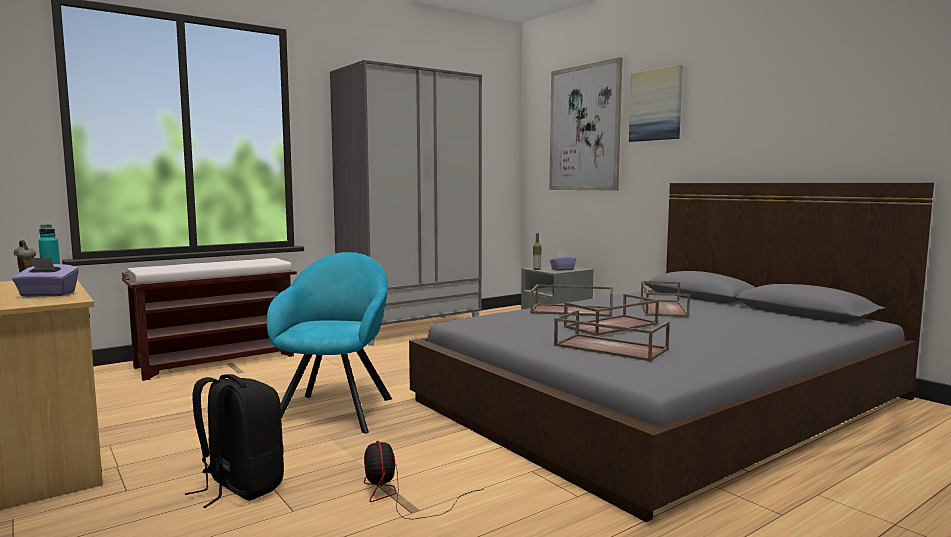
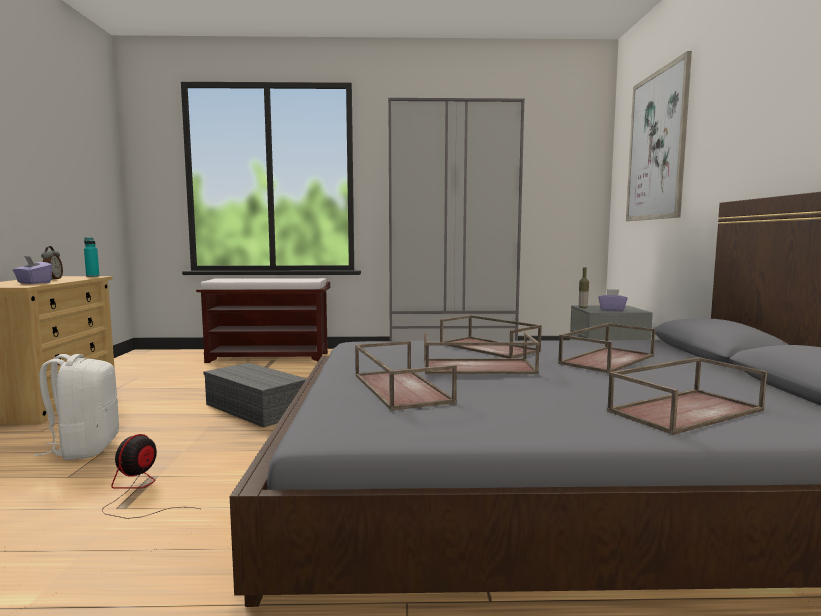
camera: 35 degrees right, 0 degrees up
black backpack [185,374,284,508] -> white backpack [34,354,119,460]
turquoise armchair [267,252,392,434] -> grey storage box [204,363,307,427]
picture [629,65,683,142] -> none
none -> brown tray [607,357,767,435]

